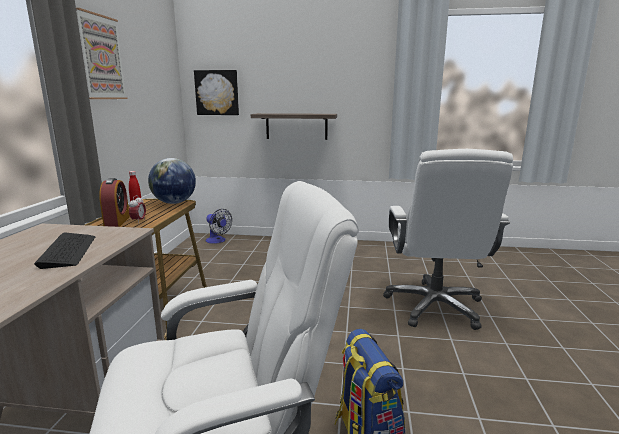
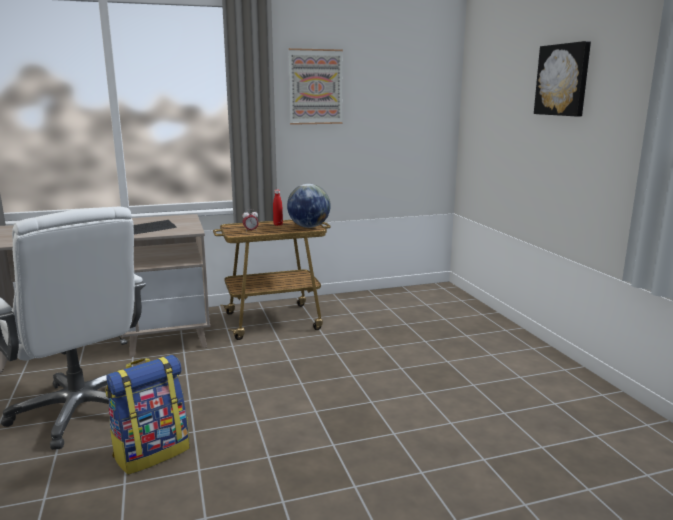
camera: 65 degrees right, 0 degrees up
alarm clock [99,178,130,227] -> none
picture [194,70,239,115] -> picture moved to [534,41,591,117]
fan [206,209,232,244] -> none
shelf [251,113,337,140] -> none
white office chair [383,149,513,330] -> none

